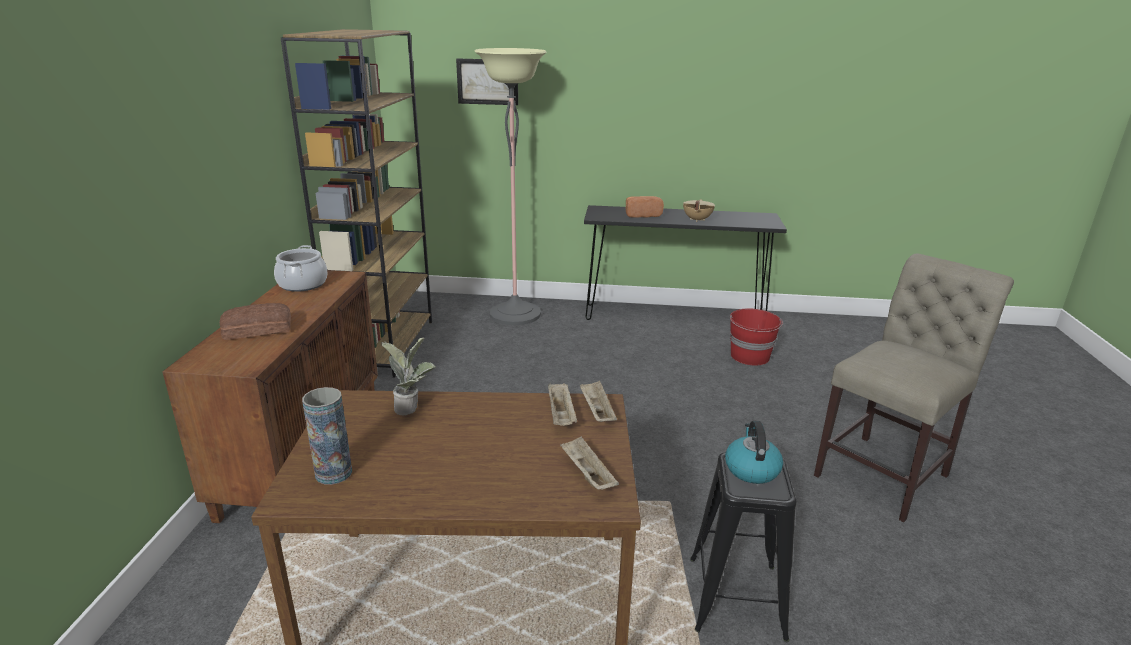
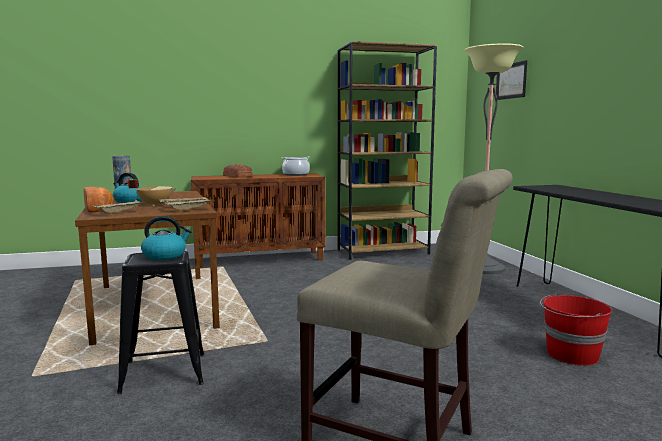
camera: 70 degrees right, 15 degrees down
potted plant [381,337,436,416] -> none
bread [625,196,664,218] -> bread moved to [84,187,113,213]
beige cooking pot [683,200,715,222] -> beige cooking pot moved to [128,180,176,206]
none -> kettle [113,173,142,203]

